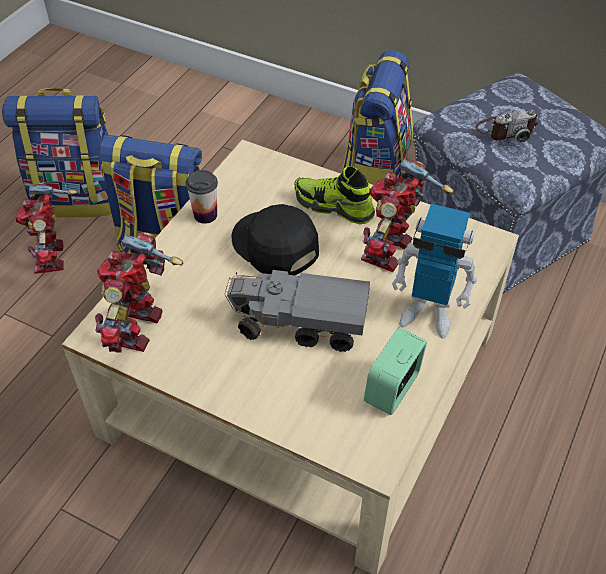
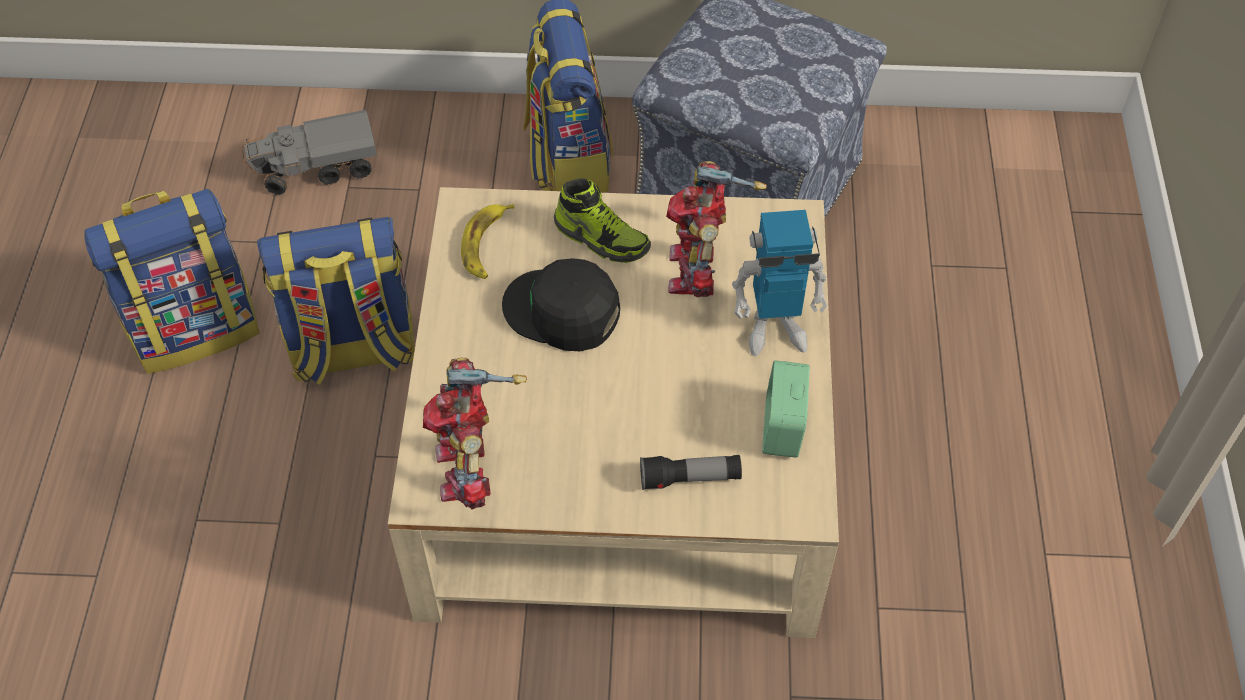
camera: 25 degrees left, 5 degrees up
toy robot [16,183,77,274] -> none
cup [186,170,218,224] -> none
toy truck [224,270,370,352] -> toy truck moved to [242,110,377,195]
shoe [294,166,375,224] -> shoe turned 150 degrees counterclockwise [554,178,651,263]
camera [475,110,538,143] -> none
none -> banana [461,204,514,279]
none -> flashlight [640,455,742,490]

